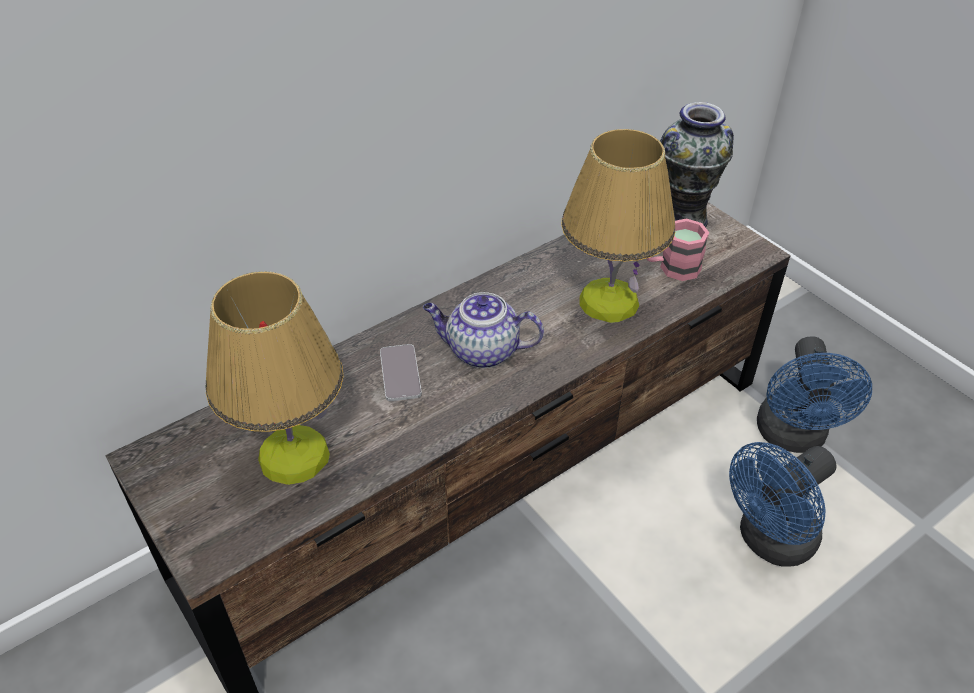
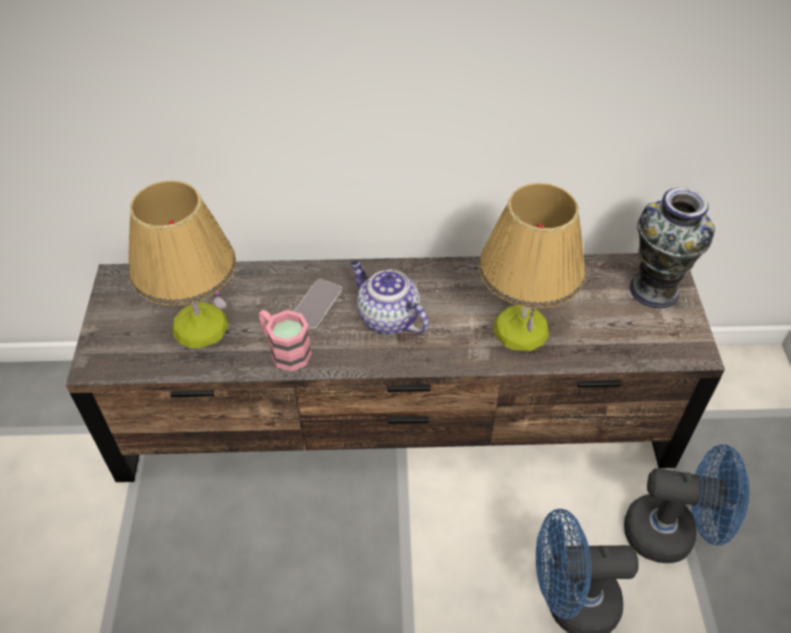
camera: 35 degrees right, 5 degrees up
pink mug [646,218,709,281] -> pink mug moved to [259,310,312,371]
blue fan [757,336,872,453] -> blue fan turned 120 degrees counterclockwise [624,444,749,563]

